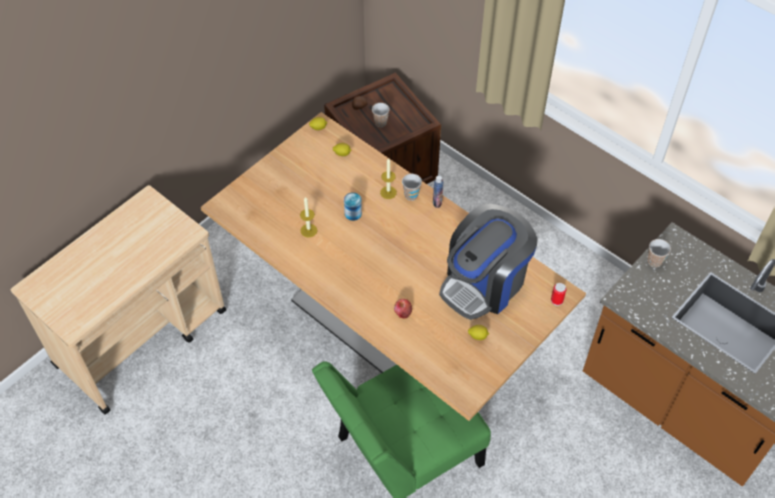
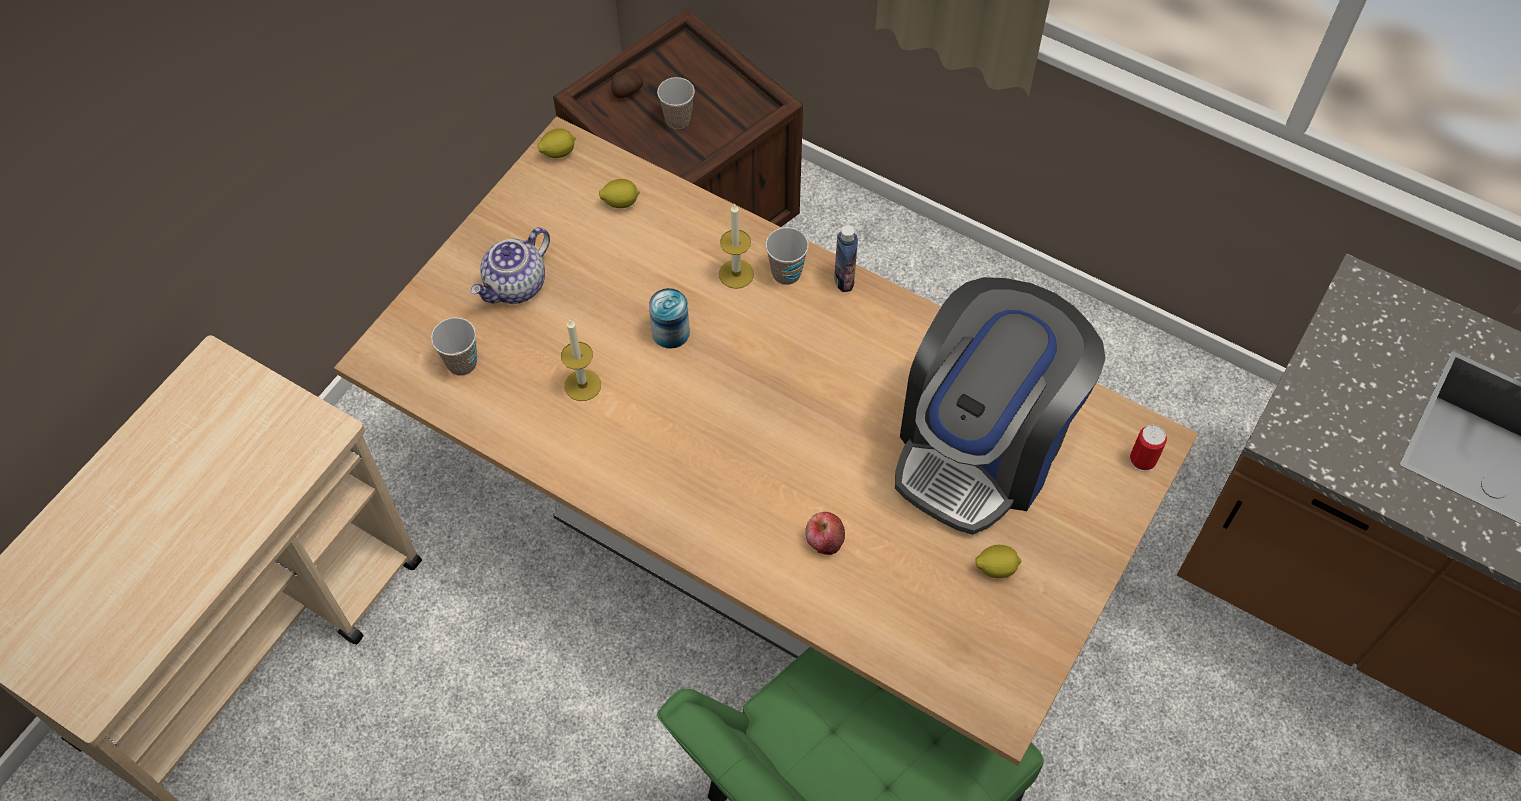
camera: 10 degrees left, 5 degrees up
cup [648,239,671,268] -> cup moved to [431,317,477,376]
none -> teapot [470,227,550,304]

